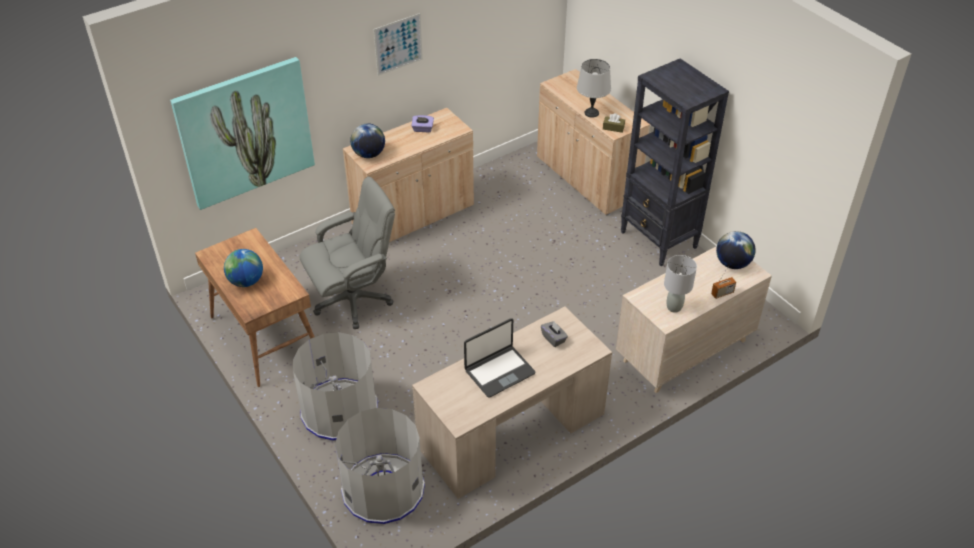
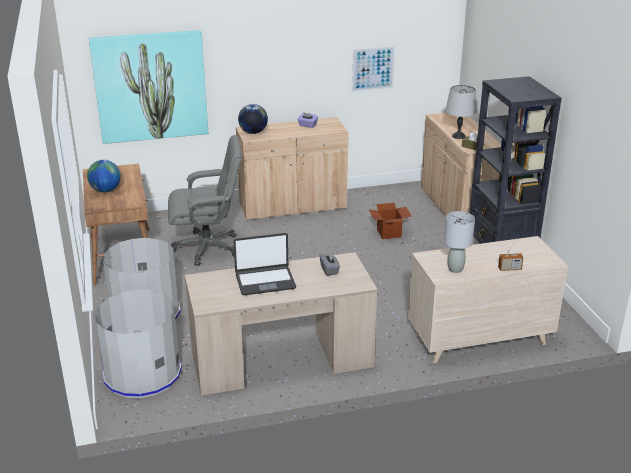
camera: 20 degrees right, 15 degrees down
picture [374,13,423,76] -> picture moved to [352,46,395,91]
globe [716,231,755,269] -> none
none -> cardboard box [369,203,412,239]

